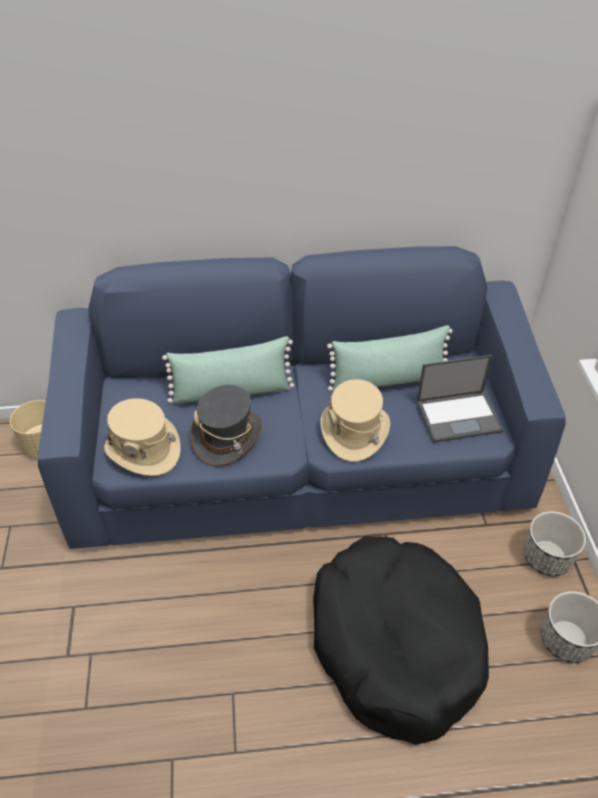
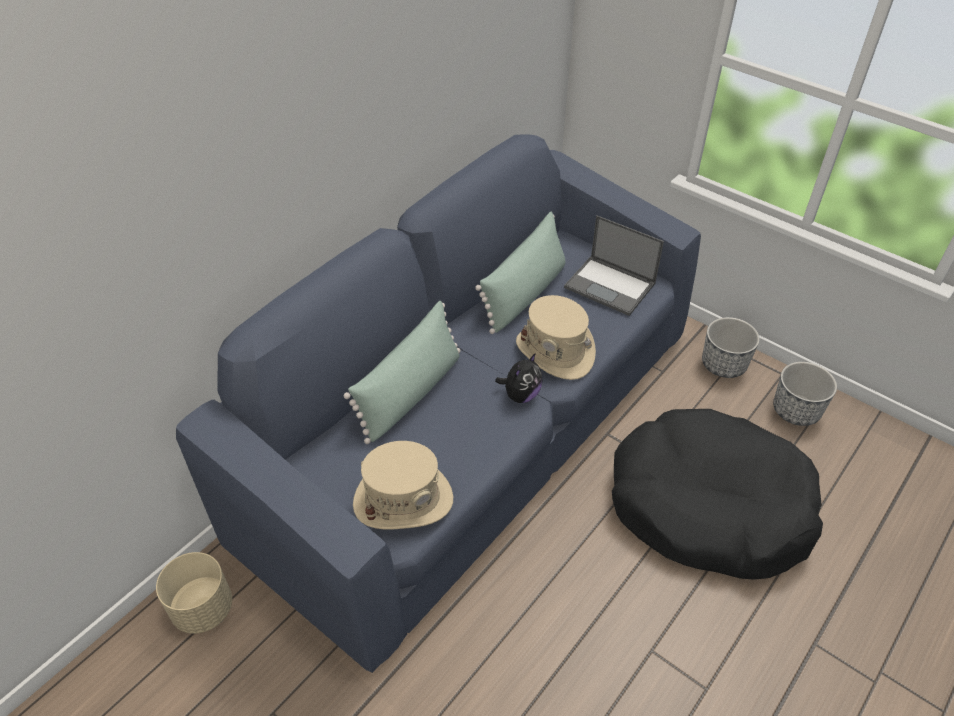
camera: 45 degrees left, 0 degrees up
grey hat [191,385,262,467] -> none
laptop [416,355,504,443] -> laptop turned 90 degrees clockwise [564,216,664,316]
none -> plush toy [495,353,543,403]

